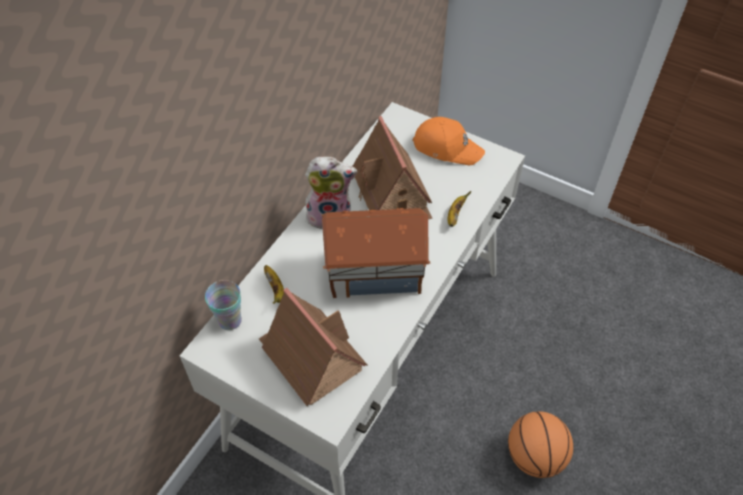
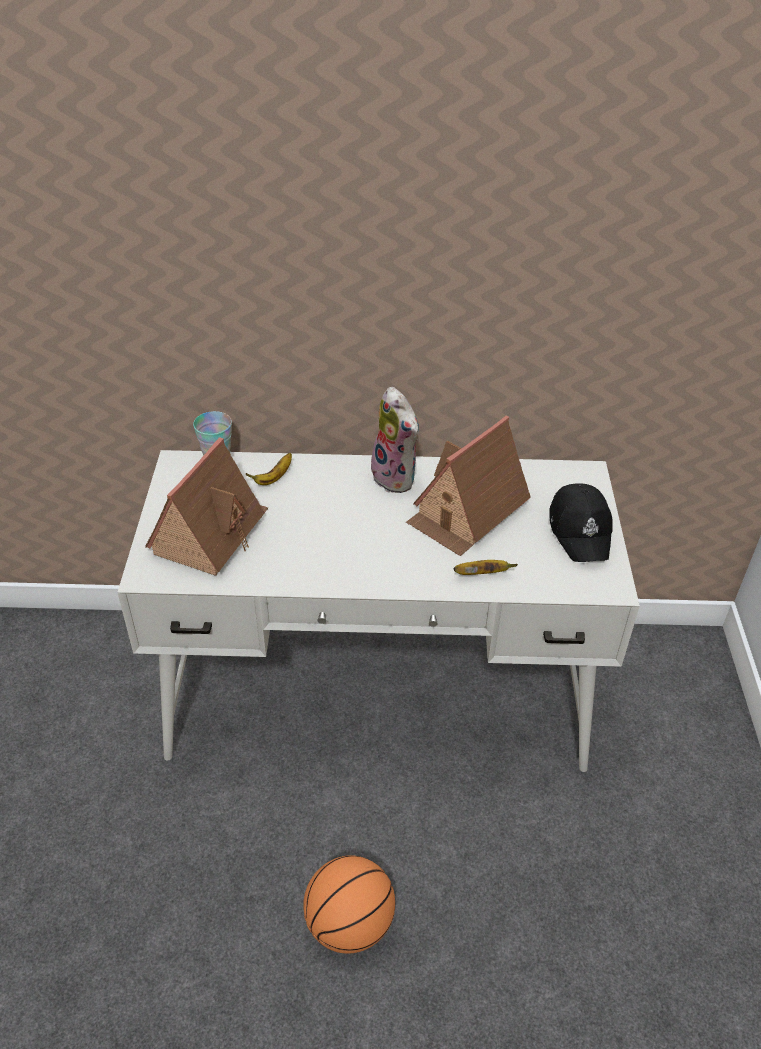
camera: 60 degrees right, 10 degrees down
toy house [322,208,430,298] -> none
orange cap [412,117,485,165] -> black cap [550,483,612,562]

